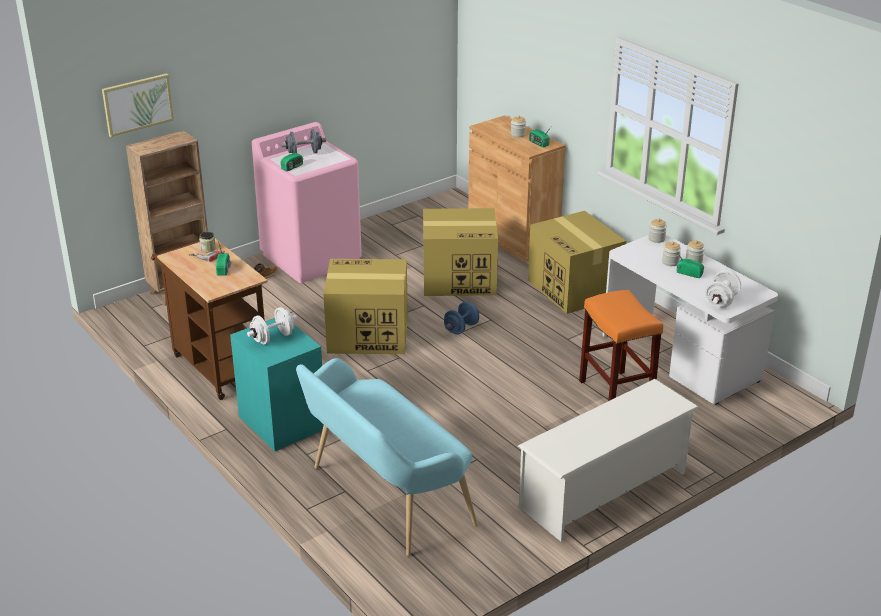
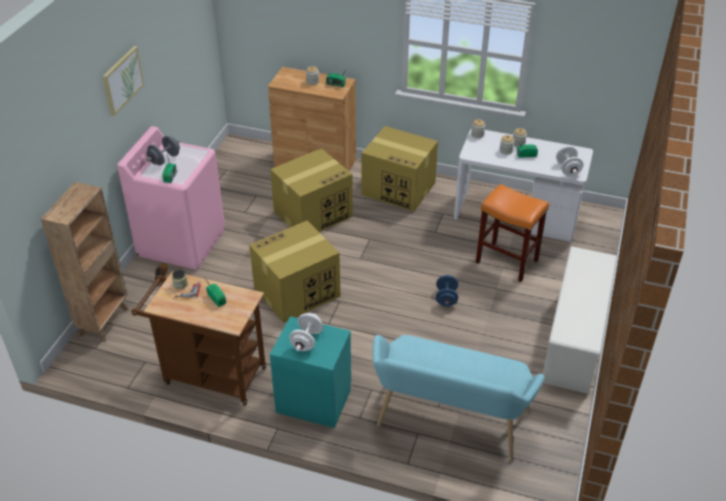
camera: 35 degrees left, 10 degrees up
picture [102,73,174,137] -> picture moved to [102,46,144,116]
blue dumbbell [444,301,479,335] -> blue dumbbell moved to [436,275,458,307]

